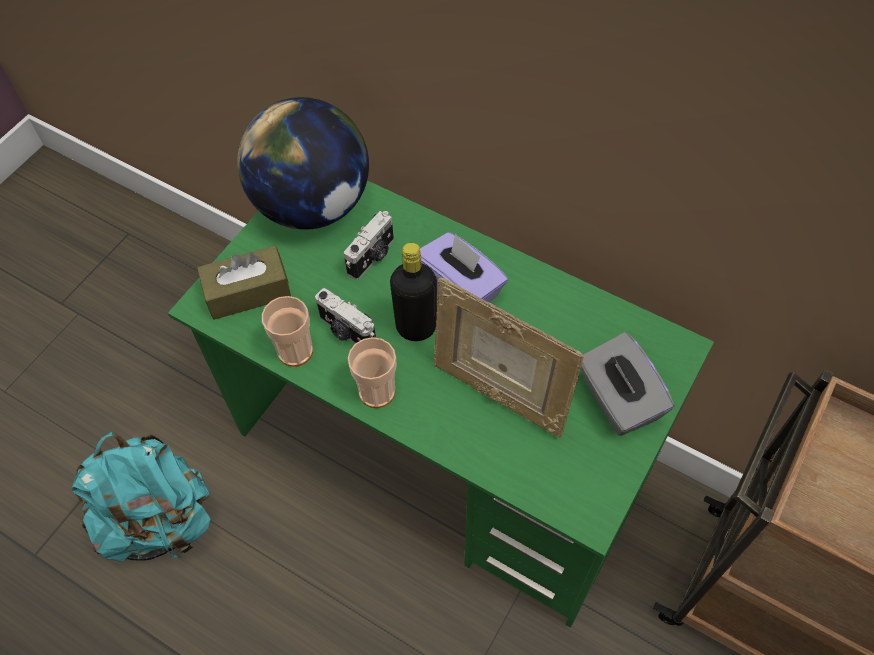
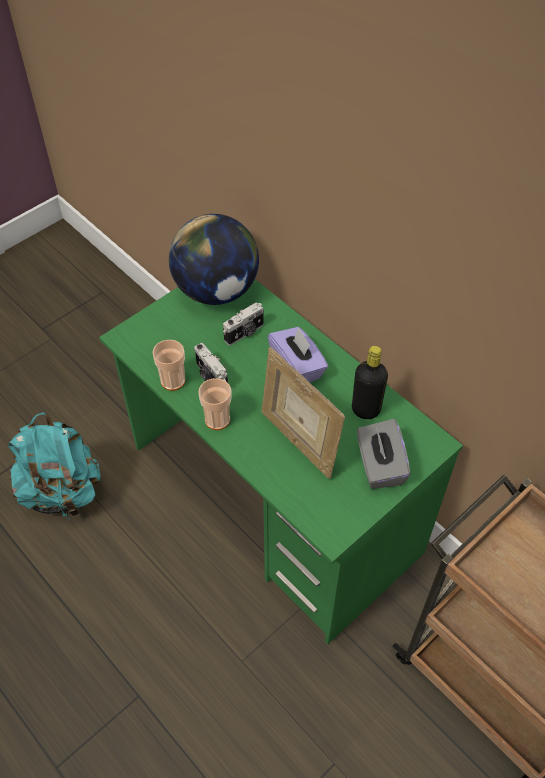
camera: 15 degrees right, 5 degrees down
brown tissue box [197,246,291,320] -> none
black bottle [390,243,437,341] -> black bottle moved to [352,346,388,419]

